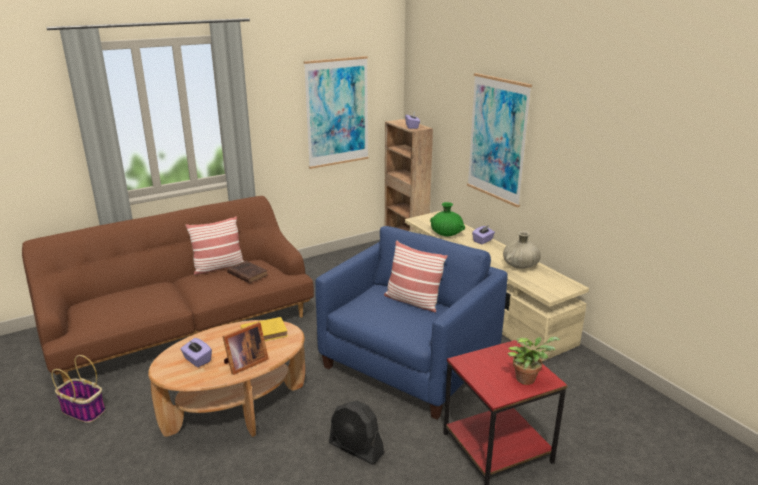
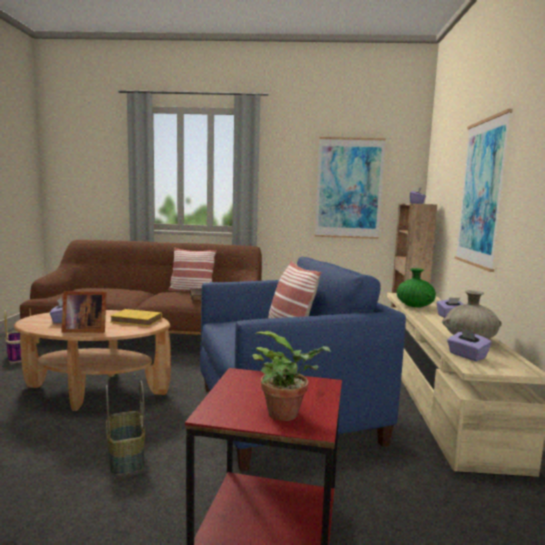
camera: 35 degrees right, 15 degrees down
black fan [329,401,384,465] -> basket [106,381,145,475]
none -> purple tissue box [447,328,492,361]

